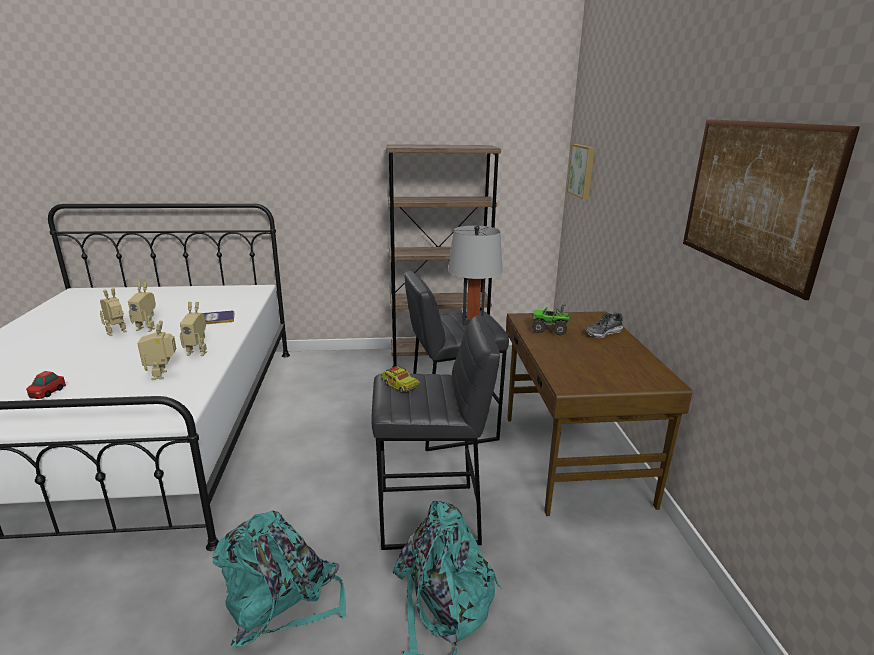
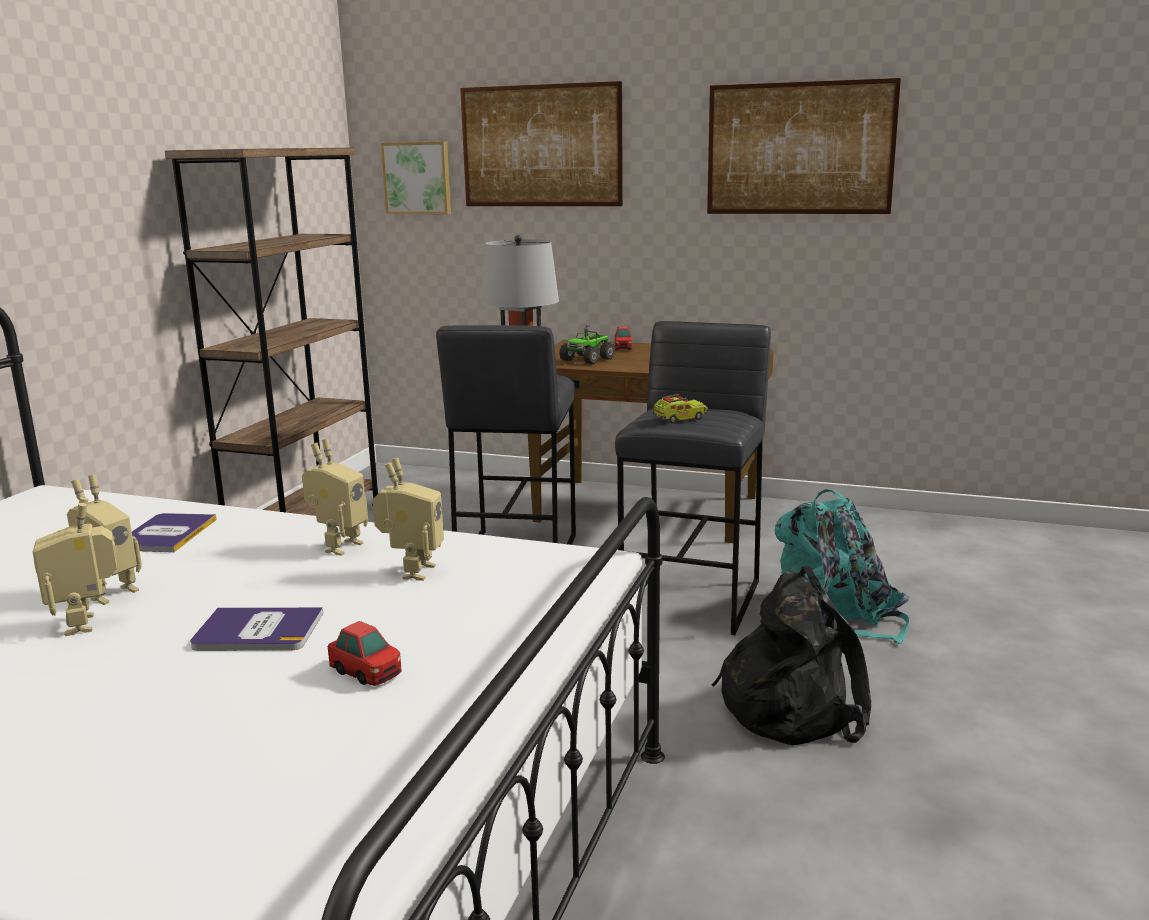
camera: 65 degrees left, 5 degrees down
toy robot [137,320,176,380] -> toy robot turned 90 degrees counterclockwise [372,458,444,581]
turquoise backpack [213,511,346,648] -> black backpack [712,566,871,745]
shoe [585,312,623,338] -> toy car [615,326,632,350]
none -> book [190,607,323,651]
none -> picture [460,81,623,206]

